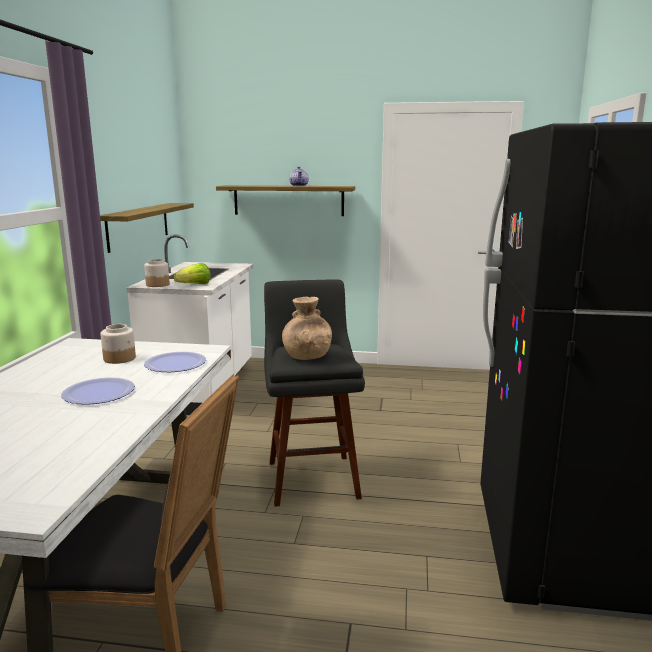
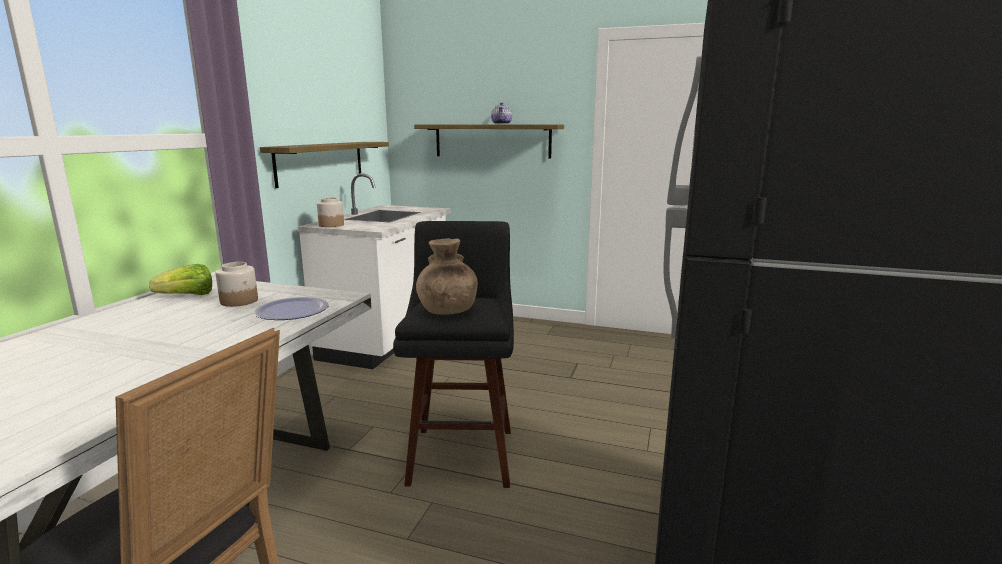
camera: 10 degrees right, 0 degrees up
plate [61,378,135,405] -> none
lettuce [174,263,210,284] -> lettuce moved to [149,264,212,295]

